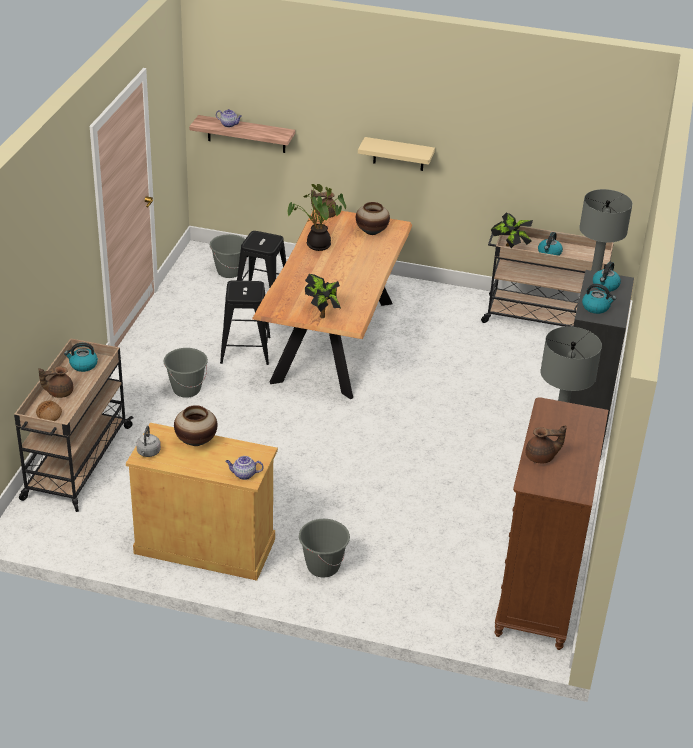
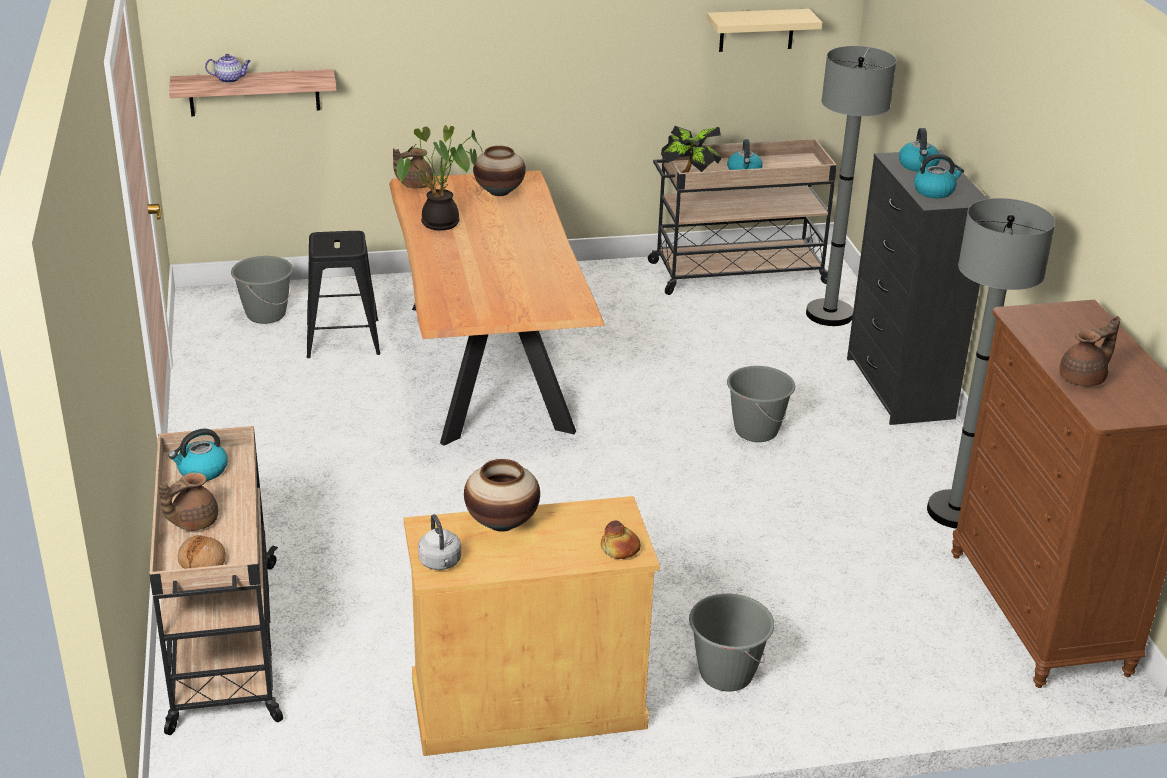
camera: 25 degrees left, 5 degrees down
grey bucket [163,348,208,398] -> grey bucket moved to [727,366,795,442]
black stool [220,280,271,365] -> none
teapot [225,456,264,480] -> bread [601,520,640,559]
potted plant [305,274,341,318] -> none
beige shelf [358,137,435,171] -> beige shelf moved to [707,9,823,52]

